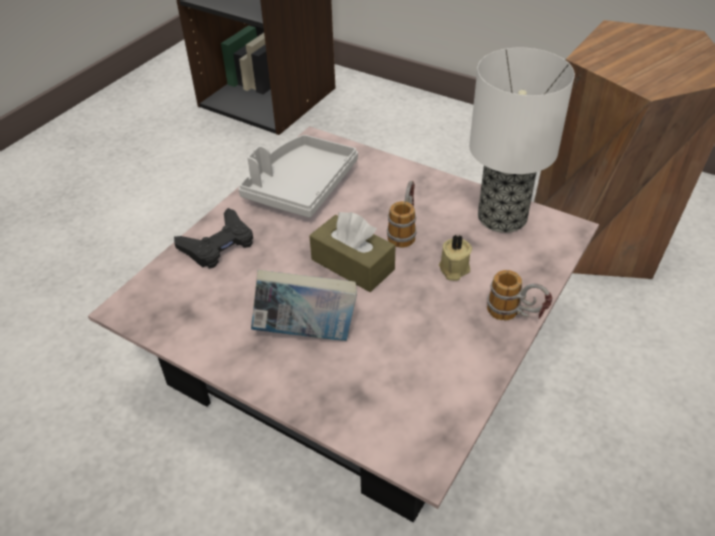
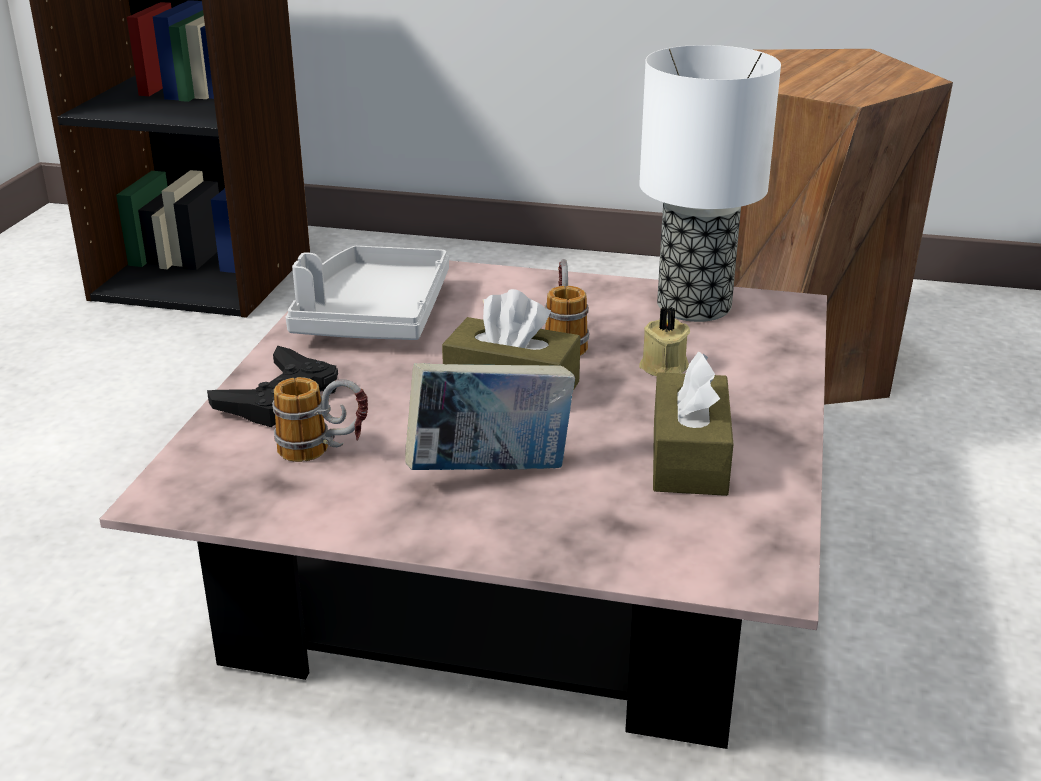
camera: 20 degrees left, 15 degrees down
mug [487,270,552,321] -> mug moved to [272,377,368,462]
none -> brown tissue box [653,352,733,496]

